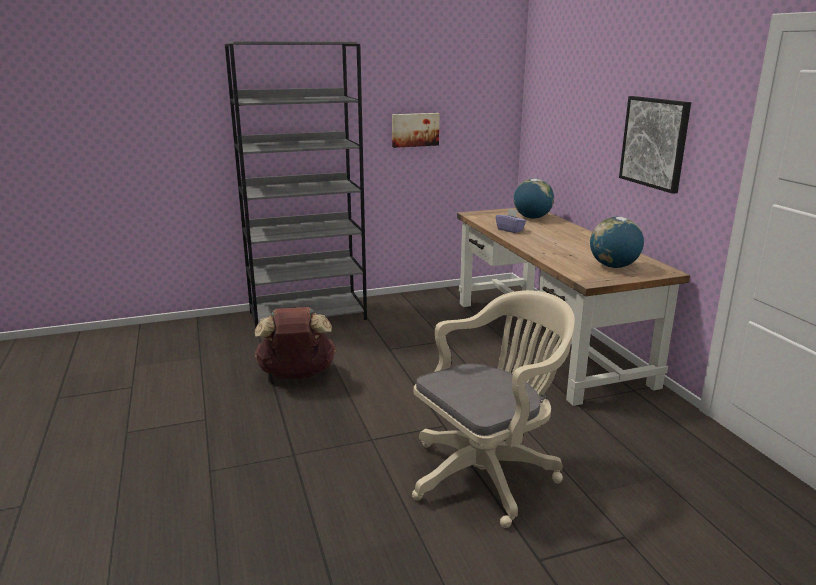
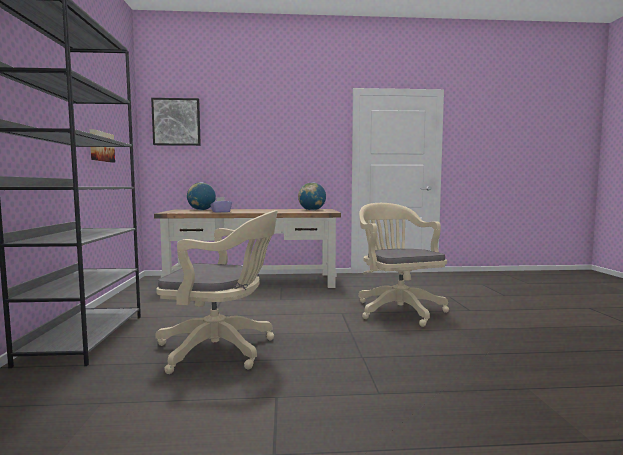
camera: 75 degrees left, 15 degrees down
brown backpack [255,307,336,379] -> beige office chair [155,210,278,374]
picture [619,96,691,194] -> picture moved to [151,98,201,146]

